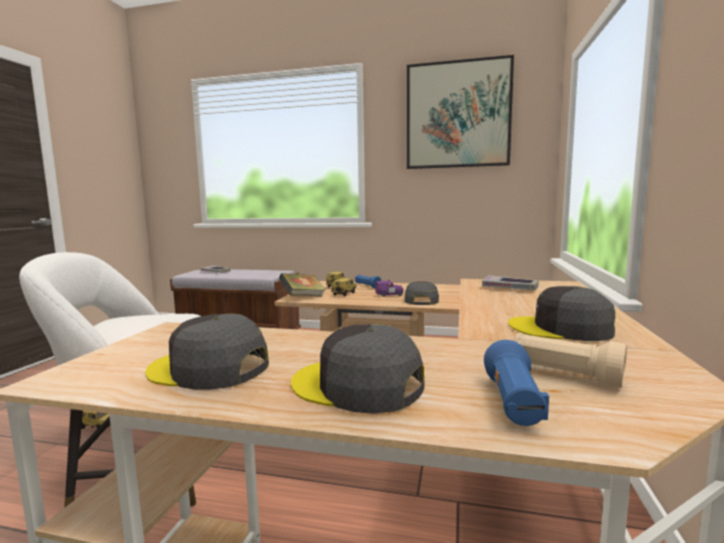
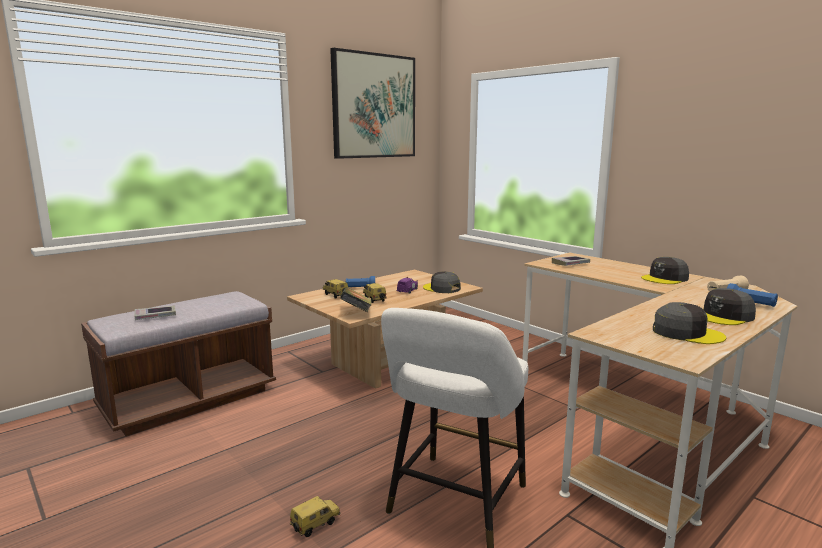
camera: 55 degrees left, 5 degrees up
grey cap [145,314,269,390] -> grey cap turned 120 degrees counterclockwise [653,302,726,344]

